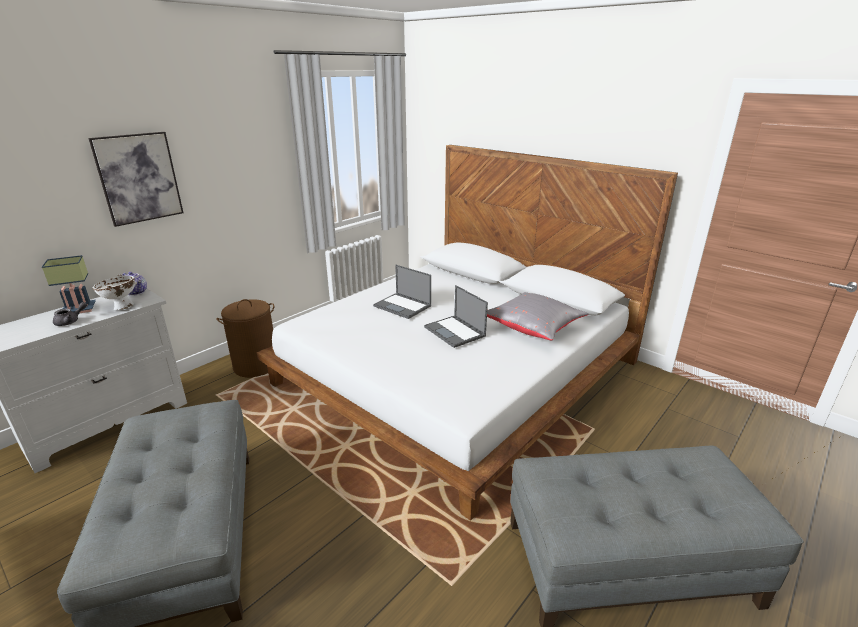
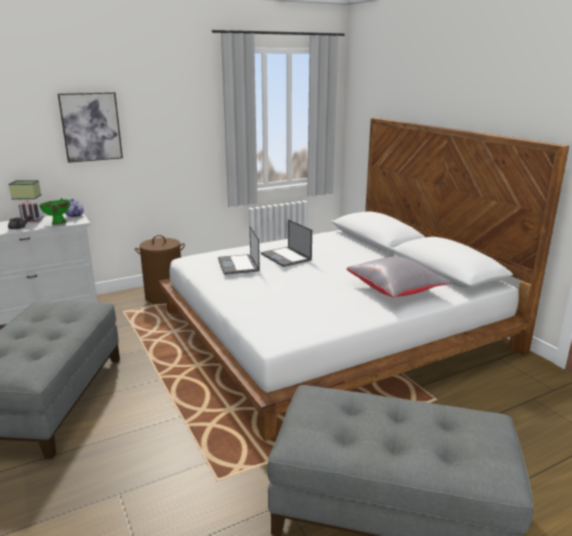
camera: 20 degrees right, 5 degrees down
white bowl [93,274,135,310] -> green bowl [39,198,70,225]
laptop [424,285,488,348] -> laptop moved to [218,226,260,275]

